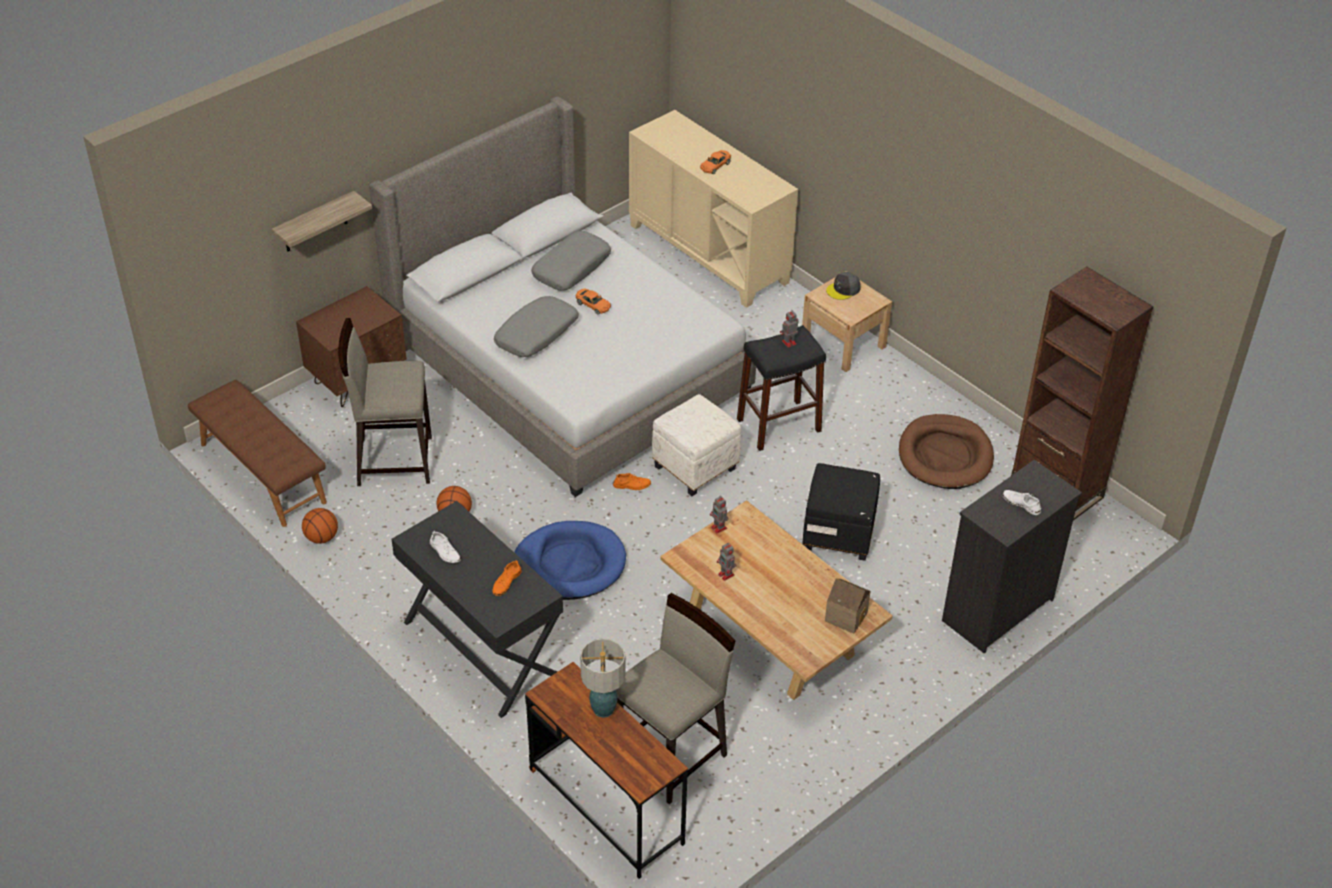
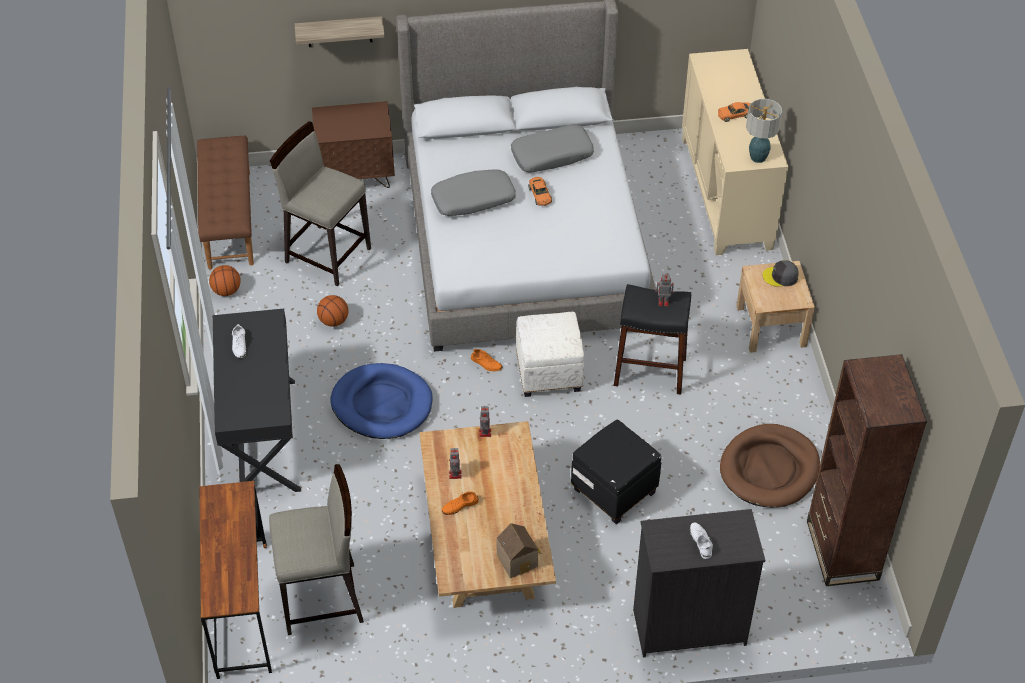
camera: 35 degrees right, 5 degrees up
orange shoe [492,560,522,596] -> orange shoe moved to [442,491,479,515]
table lamp [580,638,625,718] -> table lamp moved to [746,99,782,163]

